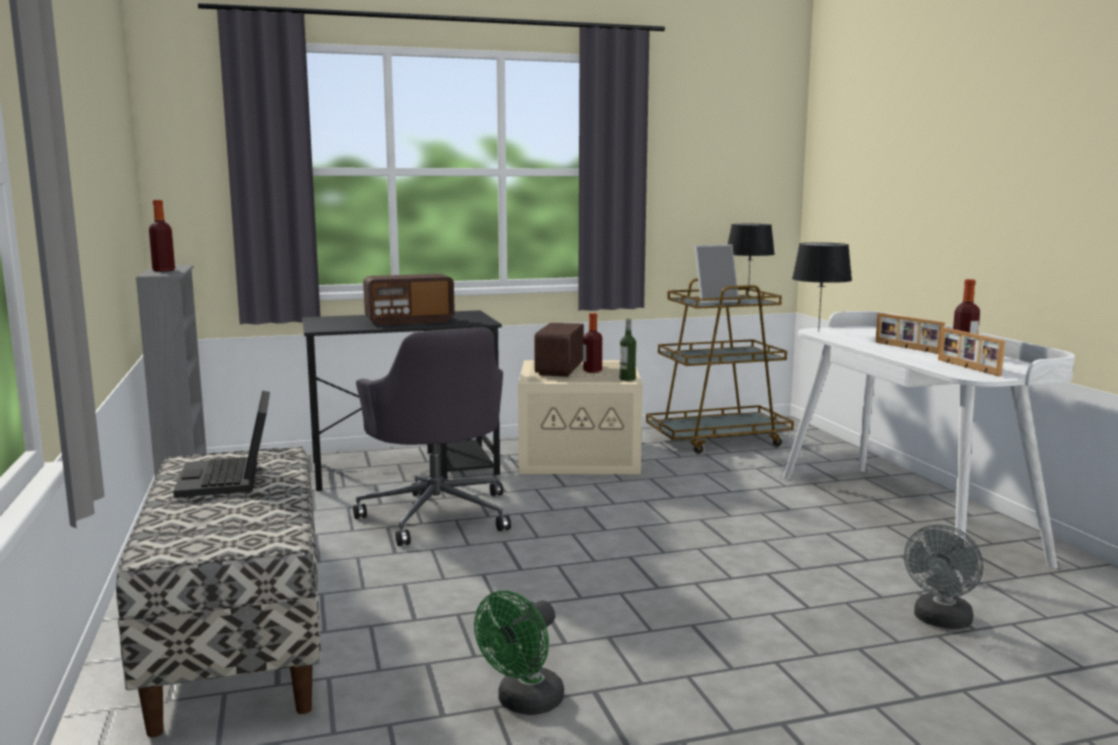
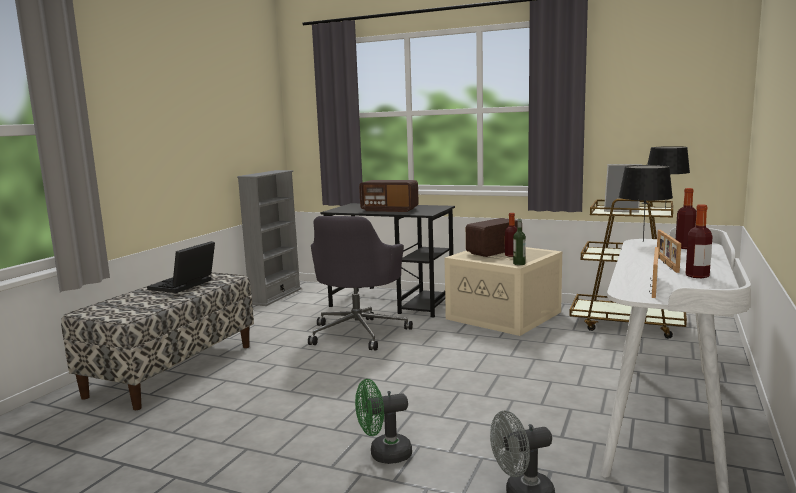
camera: 40 degrees right, 0 degrees up
bottle [149,200,175,272] -> bottle moved to [676,188,697,249]
green fan [474,590,564,715] -> green fan moved to [355,379,412,464]

